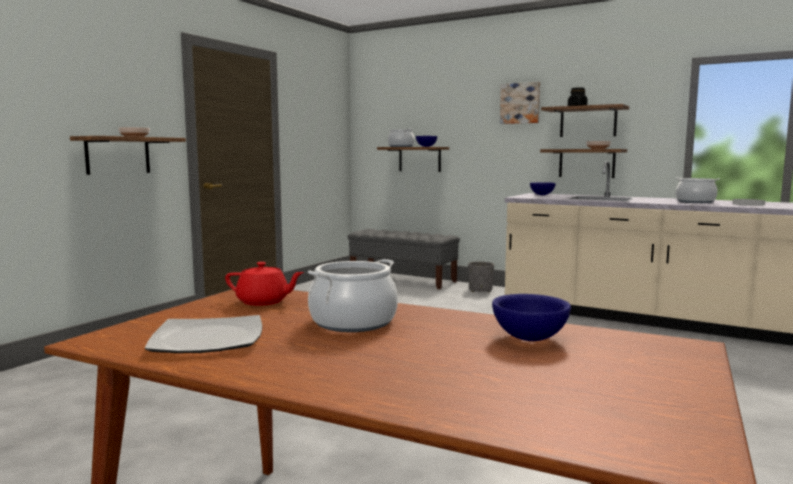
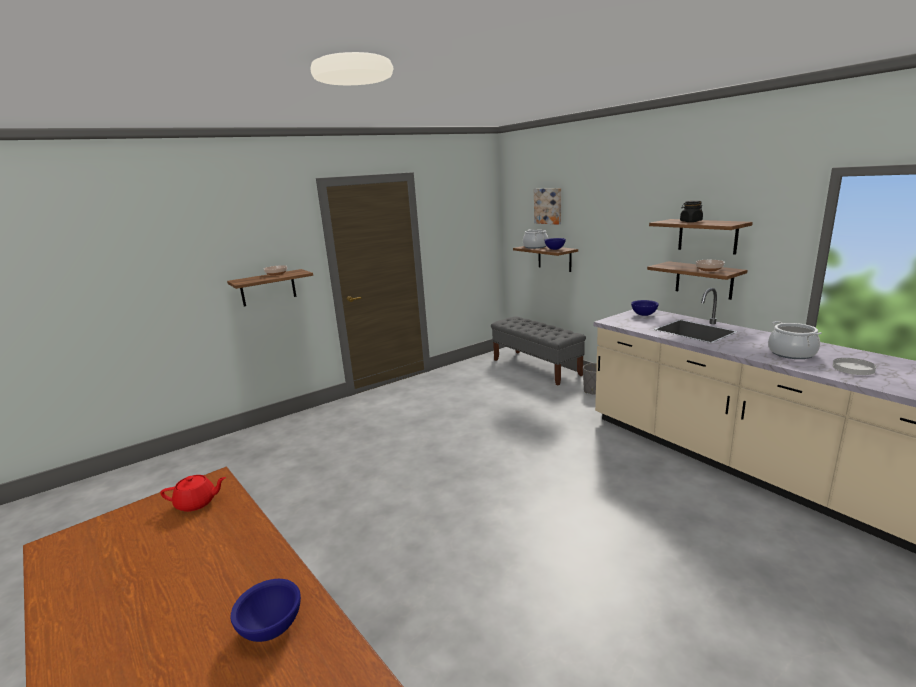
camera: 25 degrees right, 10 degrees up
plate [145,315,262,353] -> none
red teapot [225,262,304,306] -> red teapot turned 45 degrees counterclockwise [160,475,226,512]
cooking pot [308,259,398,332] -> none
picture [500,82,540,124] -> picture moved to [534,188,561,225]

